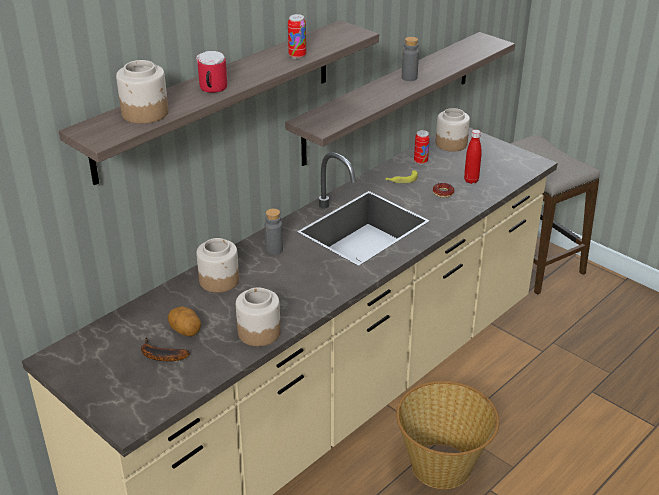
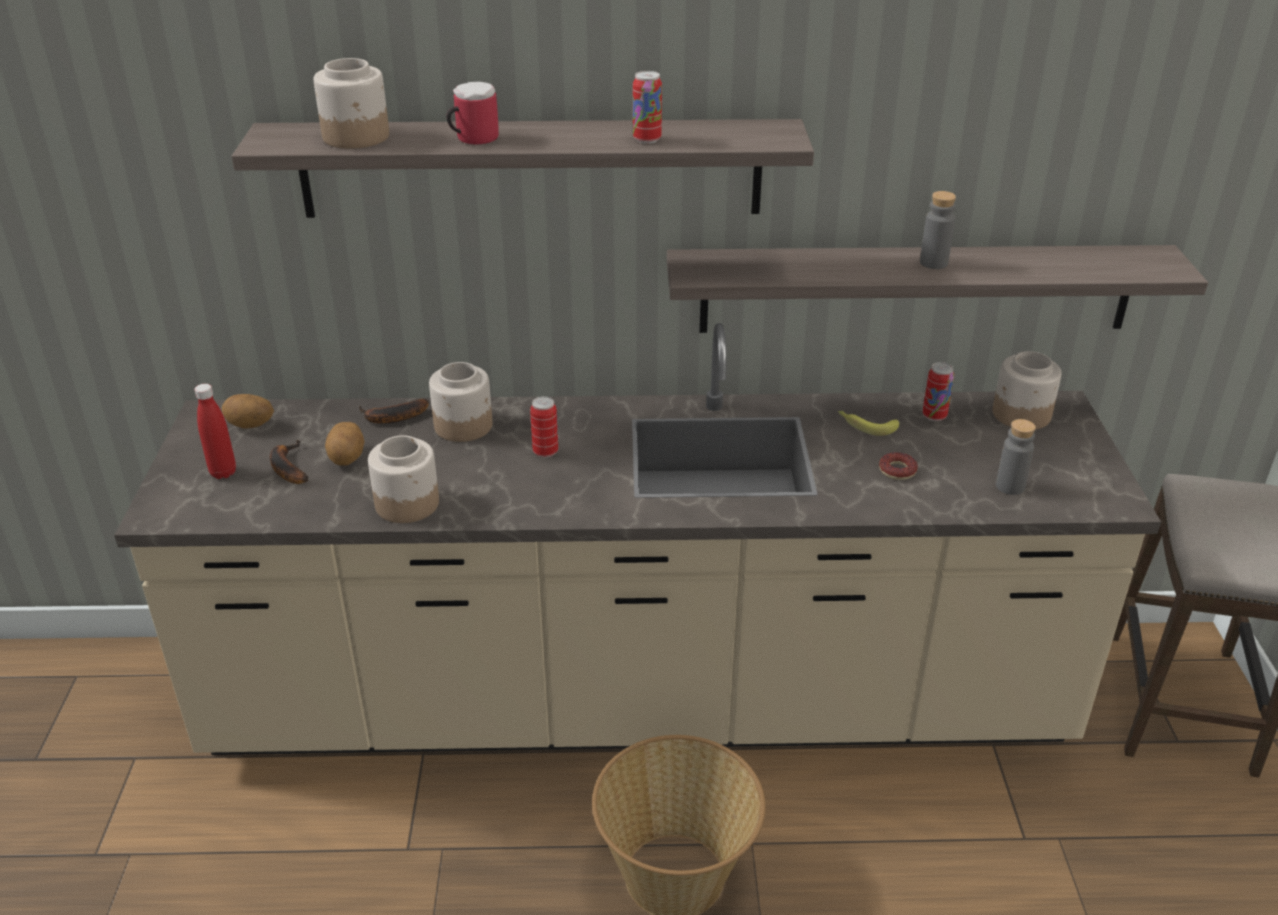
camera: 45 degrees right, 0 degrees up
grey bottle [265,208,283,255] -> grey bottle moved to [996,419,1036,495]
red bottle [464,130,482,184] -> red bottle moved to [194,384,236,479]
none -> potato [221,394,274,429]
none -> banana [359,399,429,423]
none -> can [530,396,558,458]

